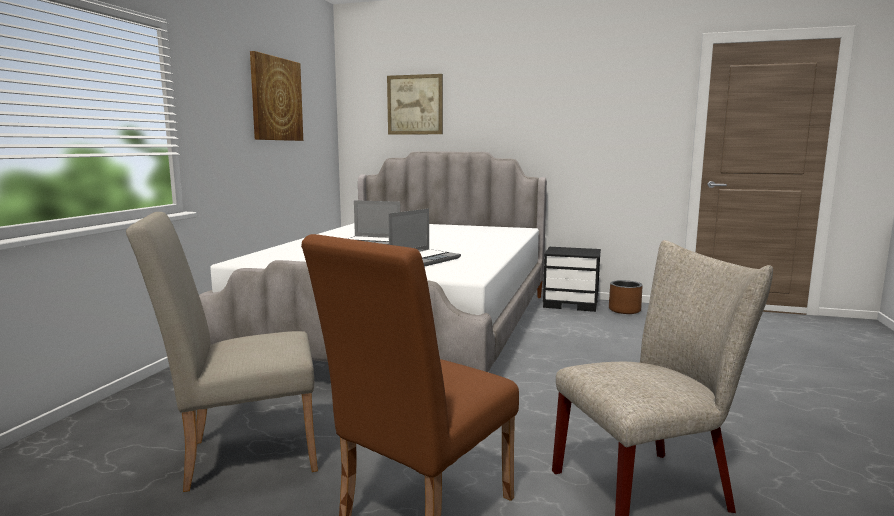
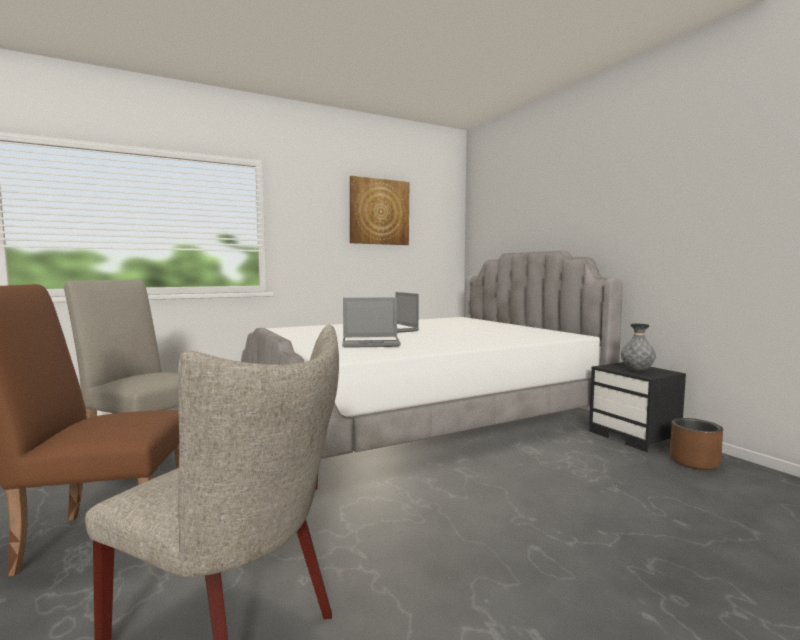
camera: 45 degrees right, 5 degrees down
picture [387,74,443,135] -> none
none -> grey vase [621,324,656,371]

